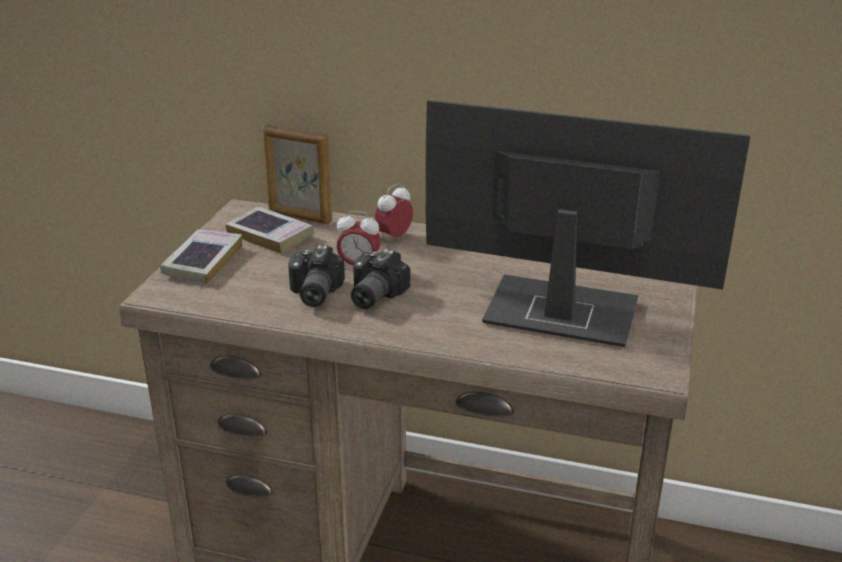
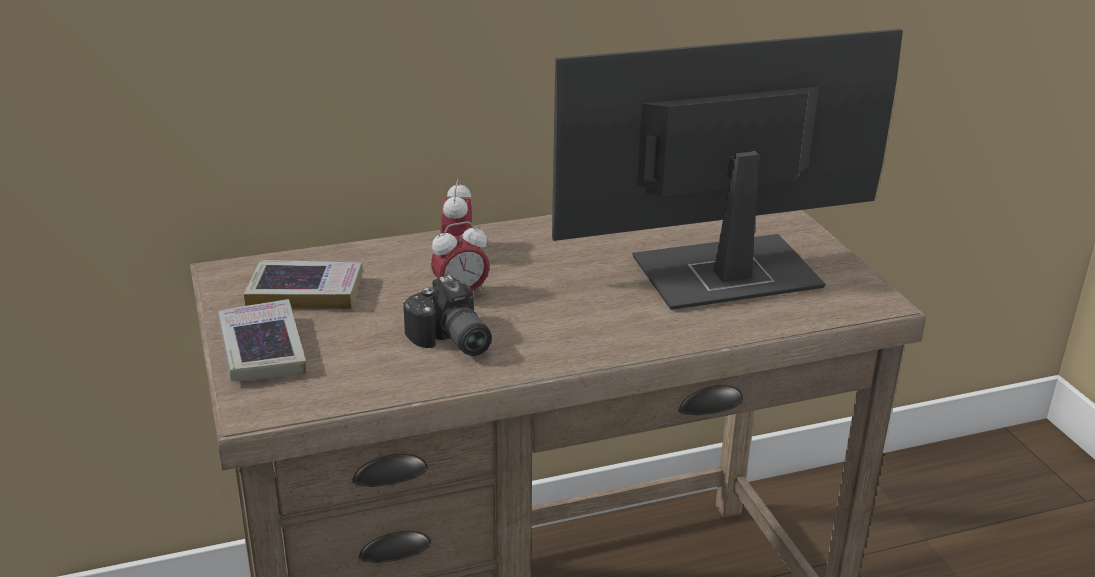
camera: 35 degrees left, 0 degrees up
picture frame [263,125,332,224] -> none
camera [351,249,410,309] -> none

